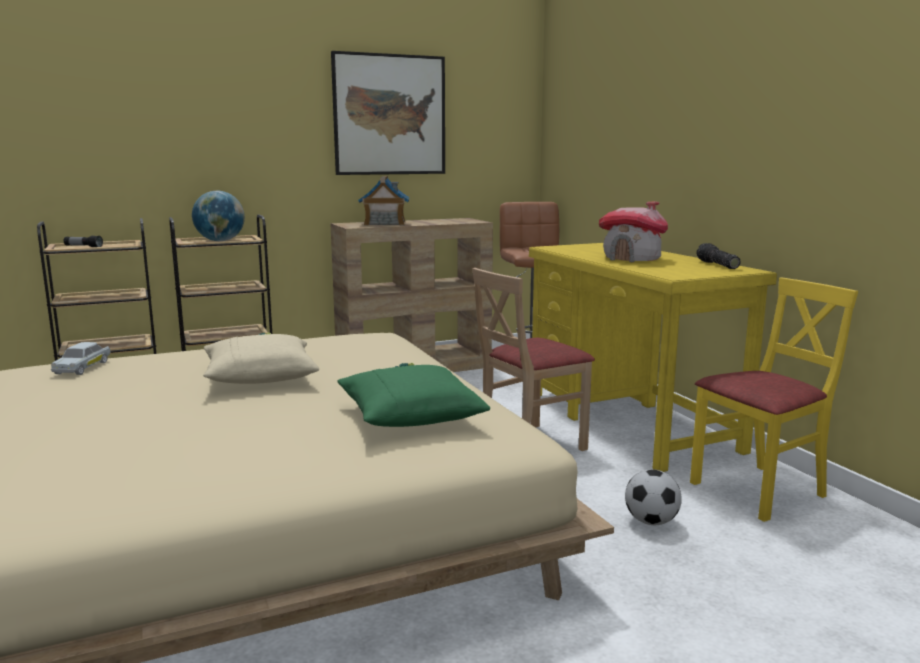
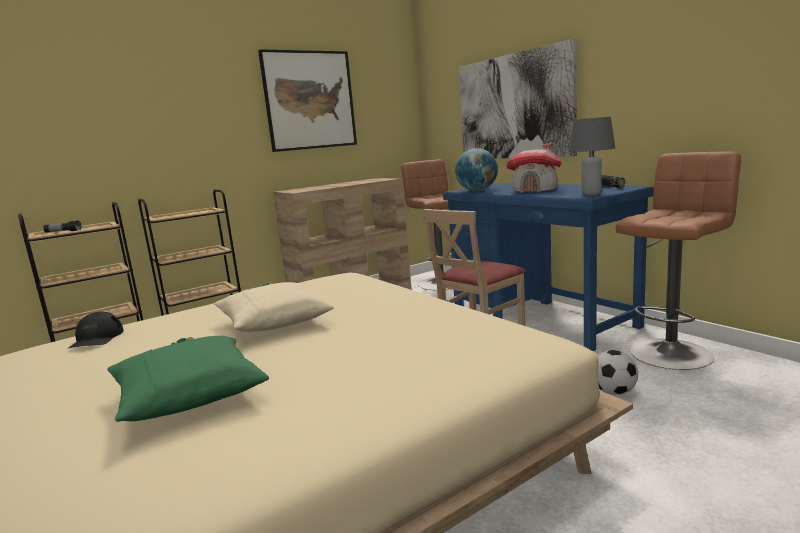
camera: 10 degrees left, 0 degrees up
white toy car [51,342,111,375] -> black cap [69,312,124,348]
globe [192,191,245,241] -> globe moved to [455,148,498,191]
green pillow [337,363,490,427] -> green pillow moved to [108,336,269,422]
toy house [358,176,410,226] -> none
yellow desk [529,243,777,472] -> blue desk [443,183,654,351]
yellow chair [690,277,858,522] -> brown stool [616,151,741,370]
none -> picture [459,39,577,158]
none -> grey table lamp [568,117,615,196]

